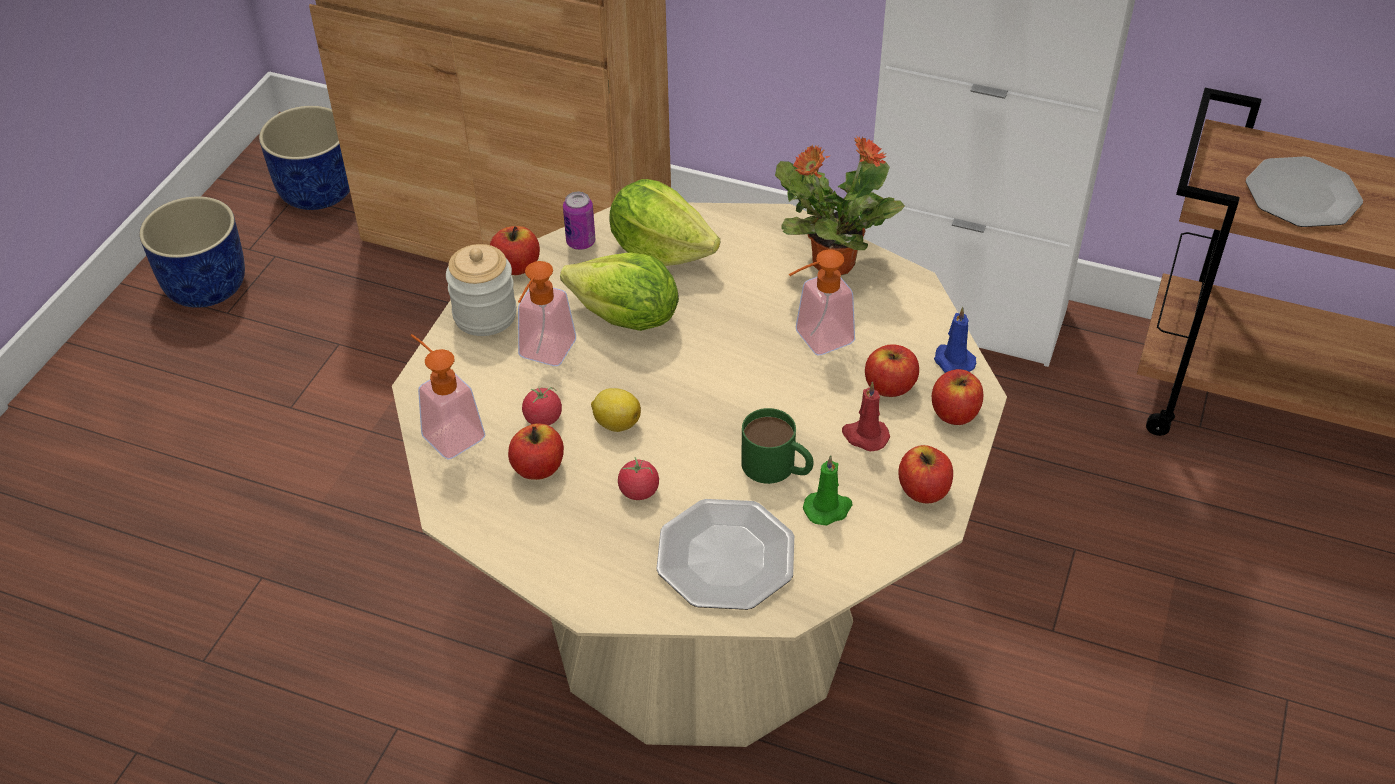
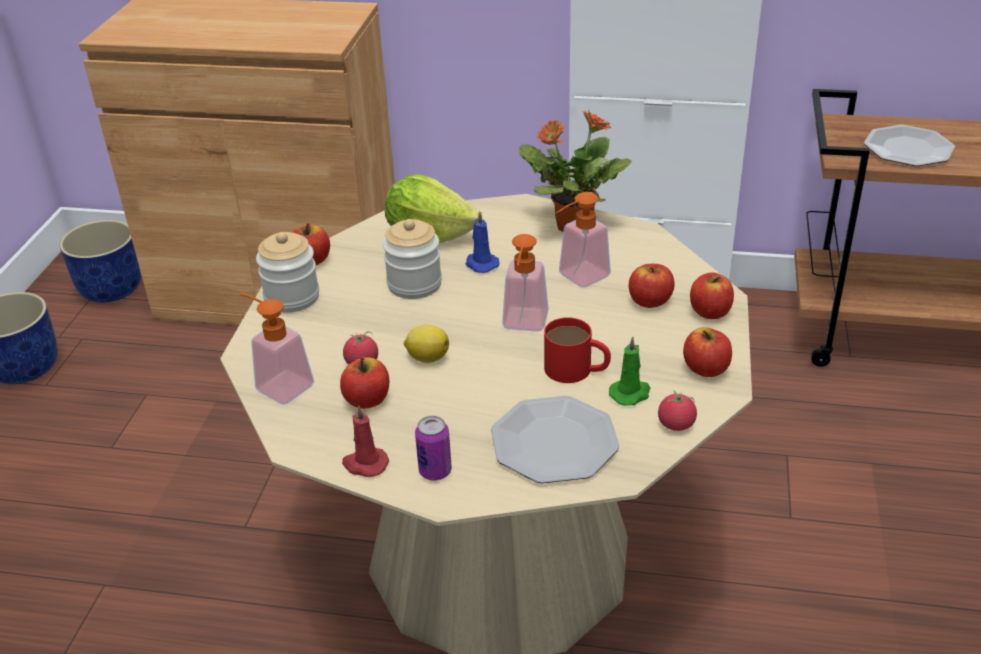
camera: 10 degrees left, 10 degrees down
soap dispenser [518,261,576,366] -> soap dispenser moved to [502,234,549,332]
lettuce [560,253,679,331] -> jar [383,219,442,299]
can [563,192,595,250] -> can moved to [415,416,452,480]
tomato [618,457,659,500] -> tomato moved to [658,390,697,431]
green mug [741,408,813,484] -> red mug [544,317,611,383]
red candle [842,381,890,451] -> red candle moved to [342,405,389,477]
blue candle [934,307,976,373] -> blue candle moved to [465,211,500,273]

